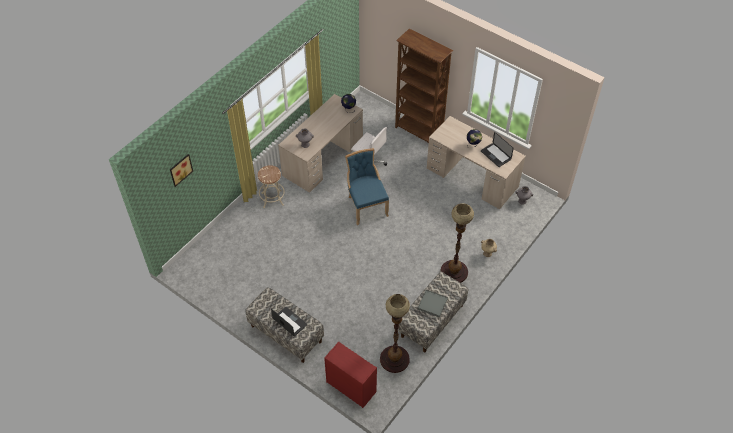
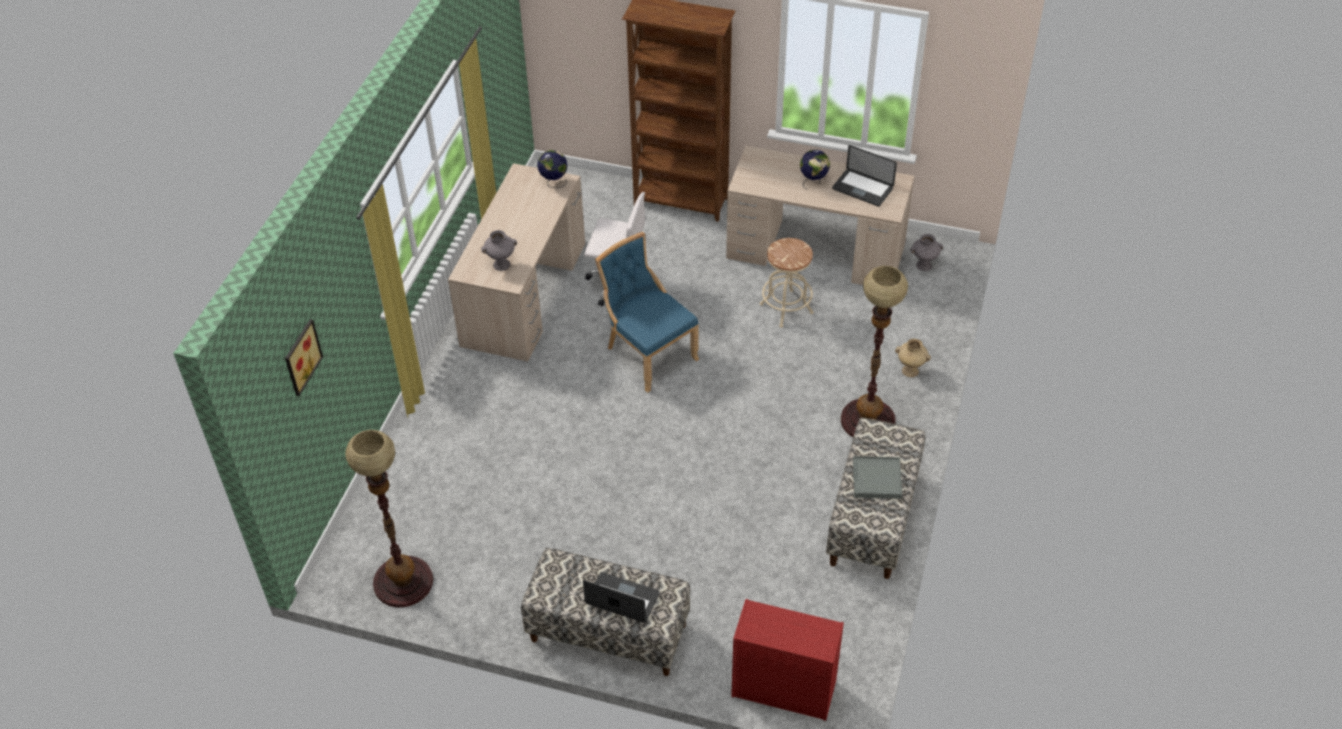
camera: 20 degrees left, 5 degrees down
beige stool [258,165,285,208] -> beige stool moved to [760,238,814,328]
floor lamp [380,294,410,373] -> floor lamp moved to [345,430,433,607]

